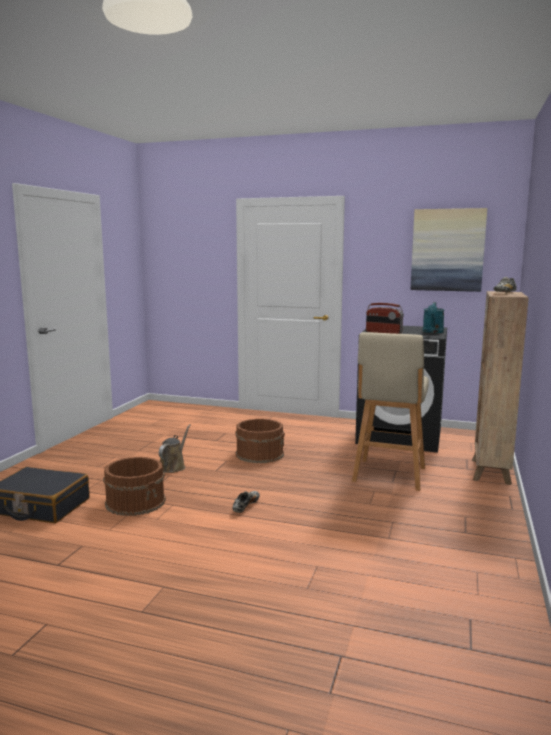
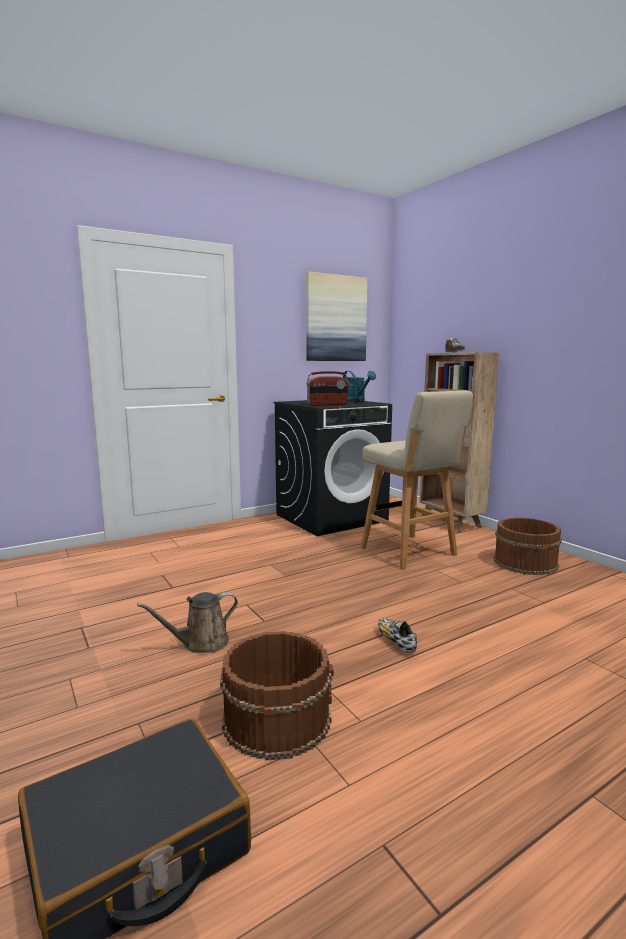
camera: 50 degrees left, 0 degrees up
brown watering can [159,424,191,473] -> brown watering can turned 90 degrees counterclockwise [137,592,238,653]
brown bucket [235,419,285,463] -> brown bucket moved to [493,517,562,575]

